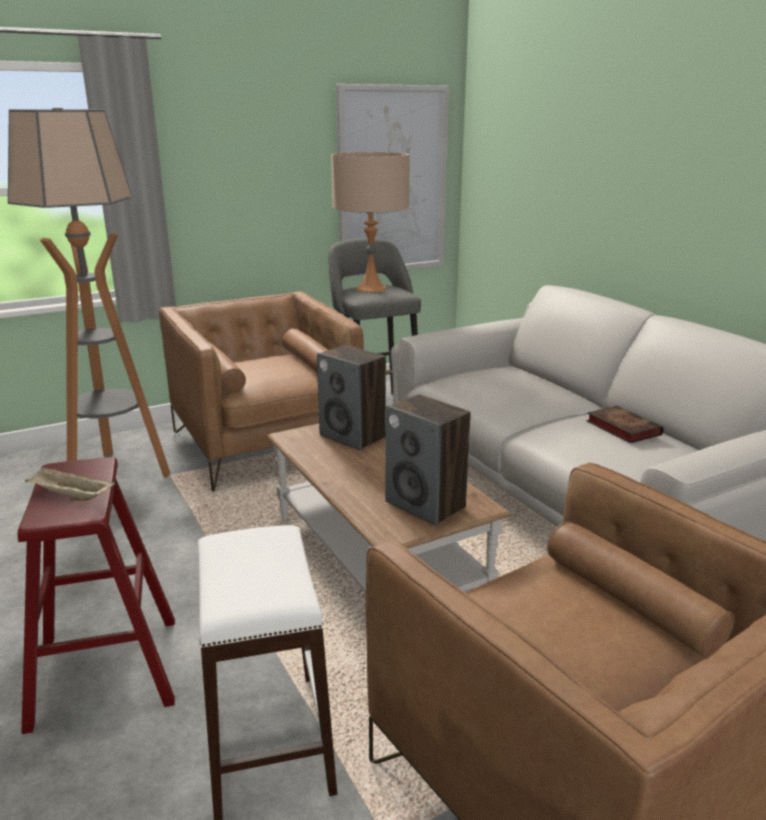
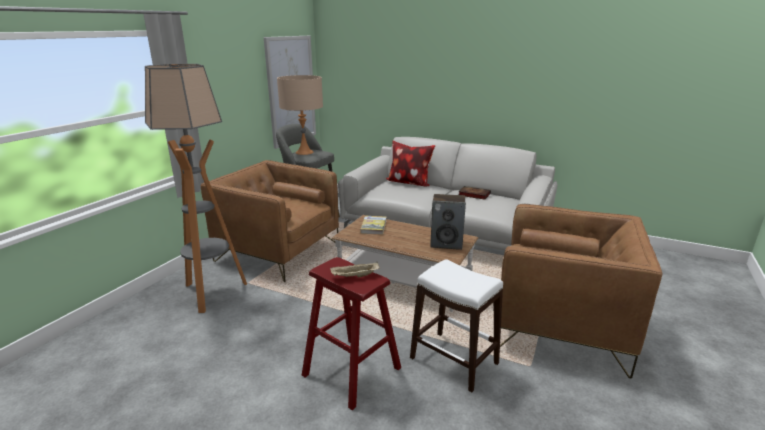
camera: 35 degrees left, 0 degrees up
speaker [317,345,386,450] -> book [360,216,386,235]
none -> pillow [386,141,435,187]

